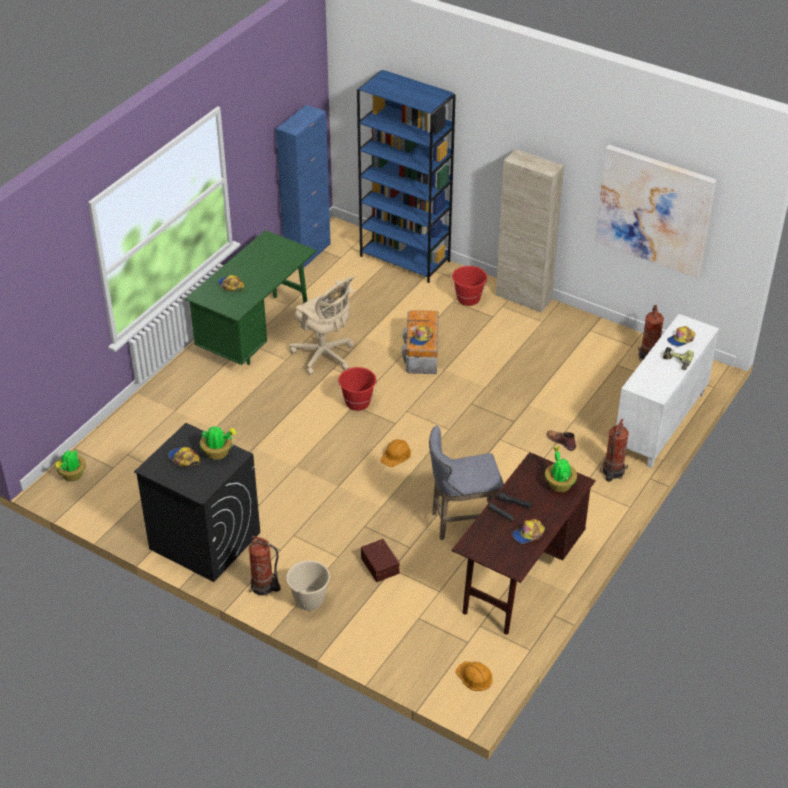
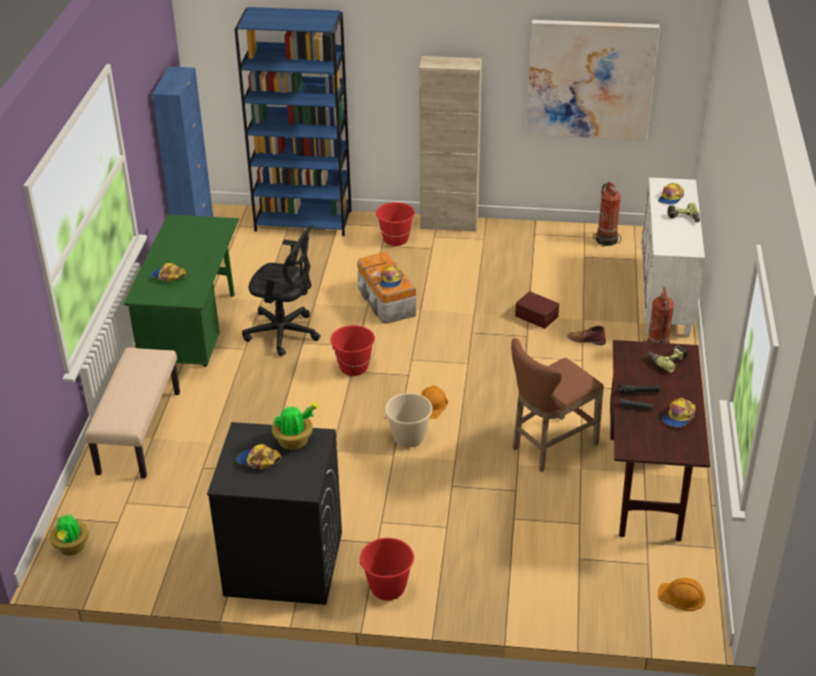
camera: 25 degrees left, 5 degrees down
fire extinguisher [249,536,281,596] -> red bucket [359,538,415,601]
beige bucket [286,560,331,611] -> beige bucket moved to [384,393,433,448]
beige office chair [289,276,355,375] -> black office chair [242,225,320,356]
brown storage box [361,539,400,582] -> brown storage box moved to [515,291,559,329]
grey stool [429,425,504,540] -> brown stool [511,338,604,472]
potted plant [545,447,577,492] -> power drill [647,345,688,373]
none -> beige bench [85,348,180,479]

